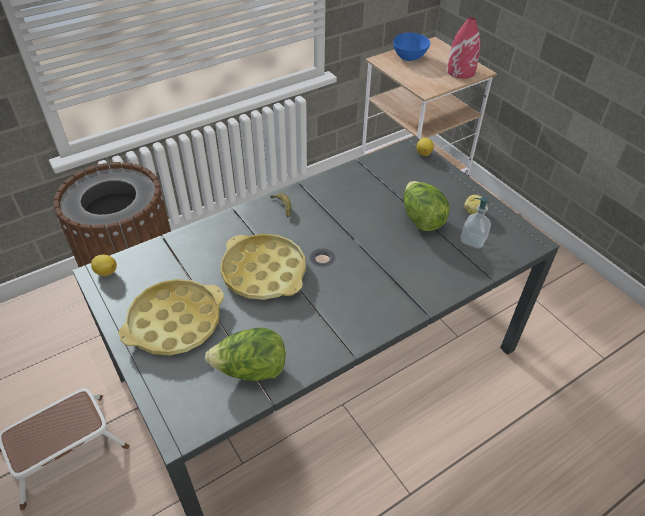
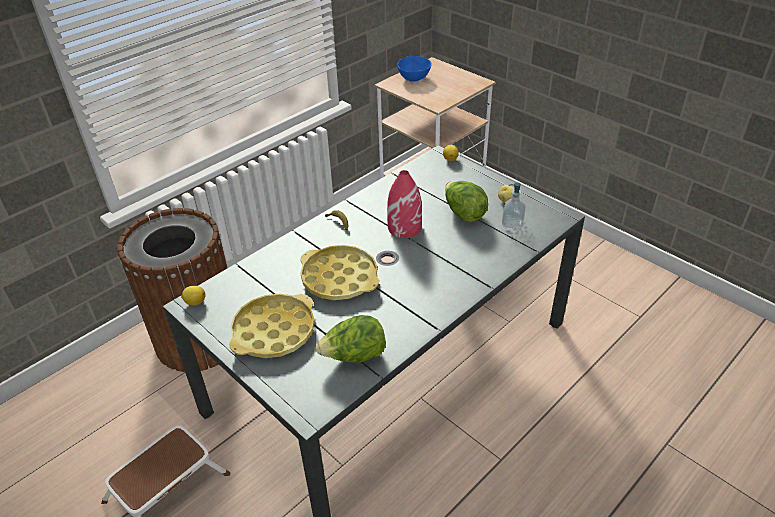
camera: 10 degrees left, 5 degrees down
red vase [447,17,481,79] -> red vase moved to [387,170,422,238]

